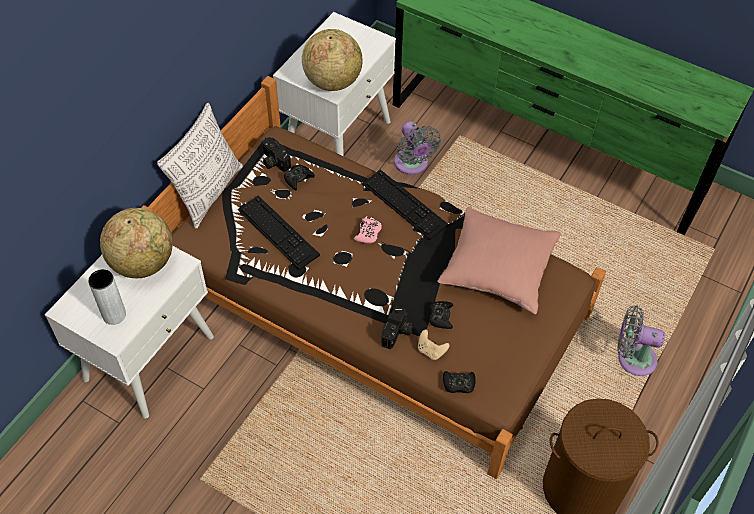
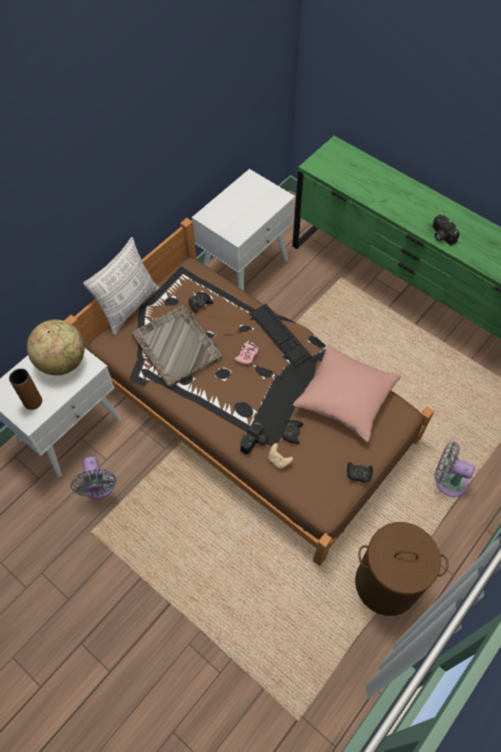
camera: 10 degrees right, 5 degrees up
grey vase [88,269,126,325] -> brown vase [9,368,42,410]
keyboard [238,196,320,270] -> grey tray [131,305,222,388]
camera [261,137,291,172] -> camera moved to [432,215,460,245]
globe [302,29,363,91] -> none
grey fan [394,121,441,175] -> grey fan moved to [70,456,117,499]
black game controller [443,371,476,393] -> black game controller moved to [347,462,373,483]

